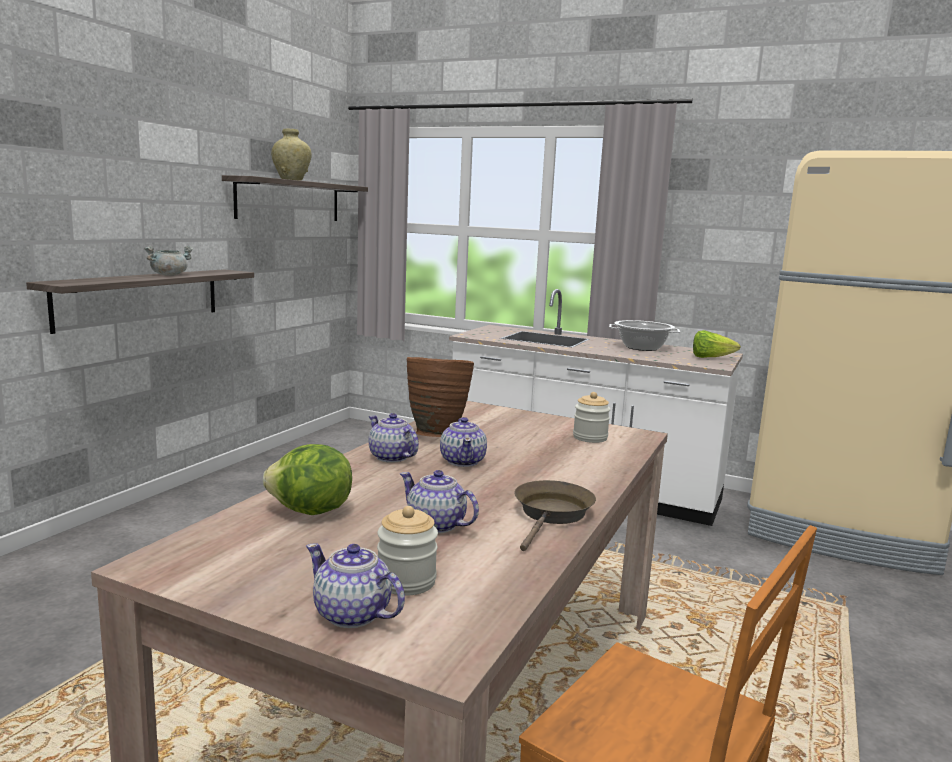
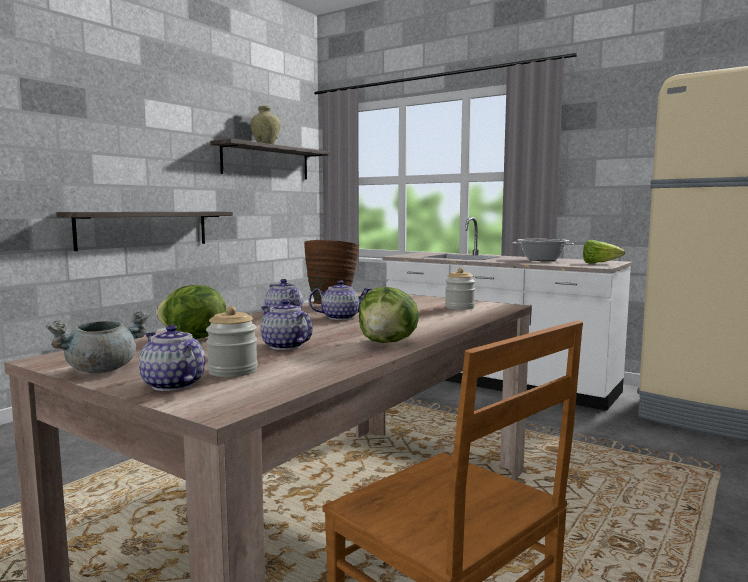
camera: 10 degrees right, 5 degrees down
grey cooking pot [144,246,193,276] -> grey cooking pot moved to [46,311,150,373]
teapot [440,417,487,467] -> teapot turned 105 degrees counterclockwise [309,280,372,320]
brown frying pan [514,480,596,551] -> lettuce [359,287,419,343]

